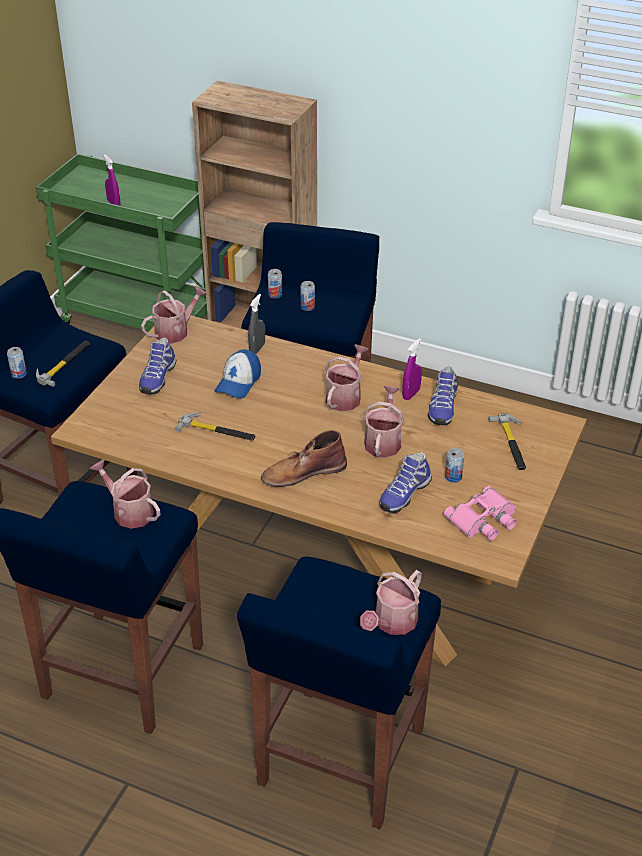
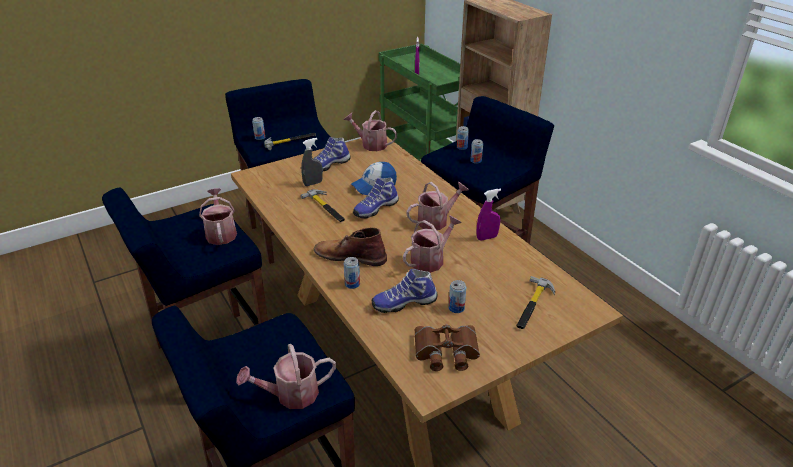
camera: 35 degrees right, 5 degrees down
watering can [141,286,207,344] -> watering can turned 150 degrees counterclockwise [344,110,397,151]
grey spray bottle [248,294,265,354] -> grey spray bottle moved to [301,138,323,186]
shoe [428,366,458,425] -> shoe moved to [353,178,399,219]
pink binoculars [444,486,517,541] -> brown binoculars [415,325,480,371]
none -> can [344,257,360,289]

